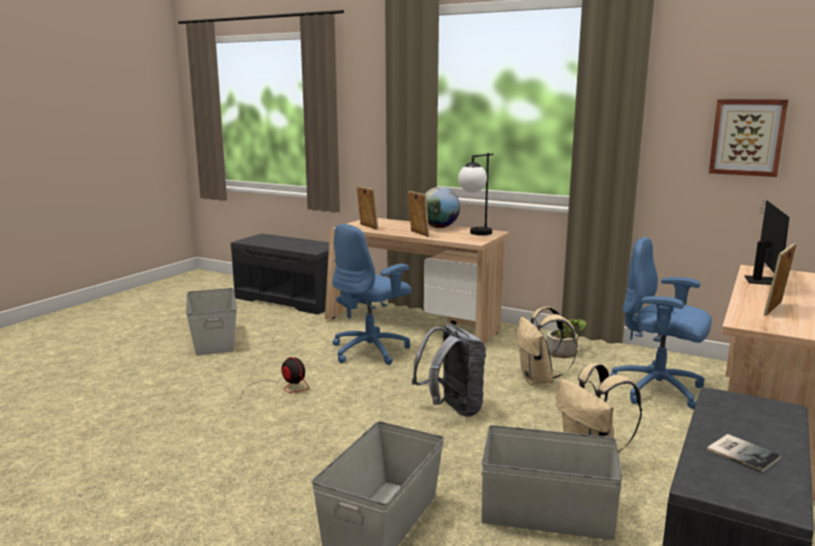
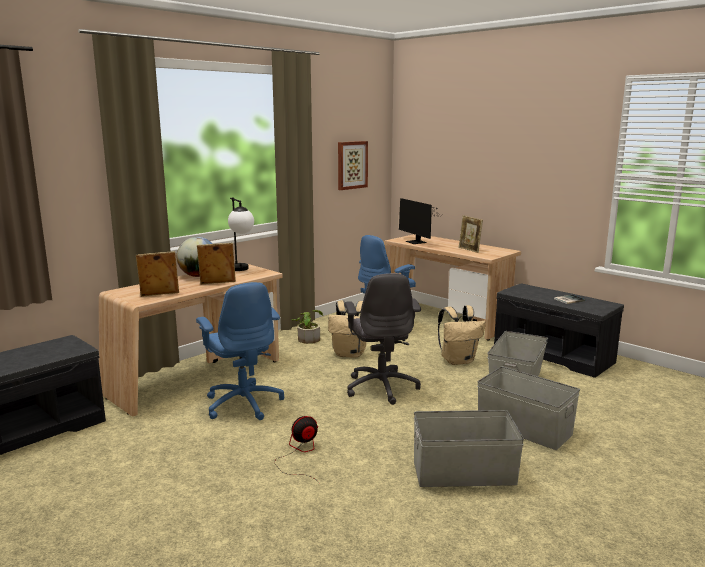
camera: 75 degrees left, 0 degrees up
grey storage box [186,288,237,355] -> grey storage box moved to [414,410,524,487]
grey backpack [412,324,486,417] -> grey office chair [344,273,421,405]
monitor [745,200,789,285] -> monitor turned 150 degrees counterclockwise [399,198,438,244]

